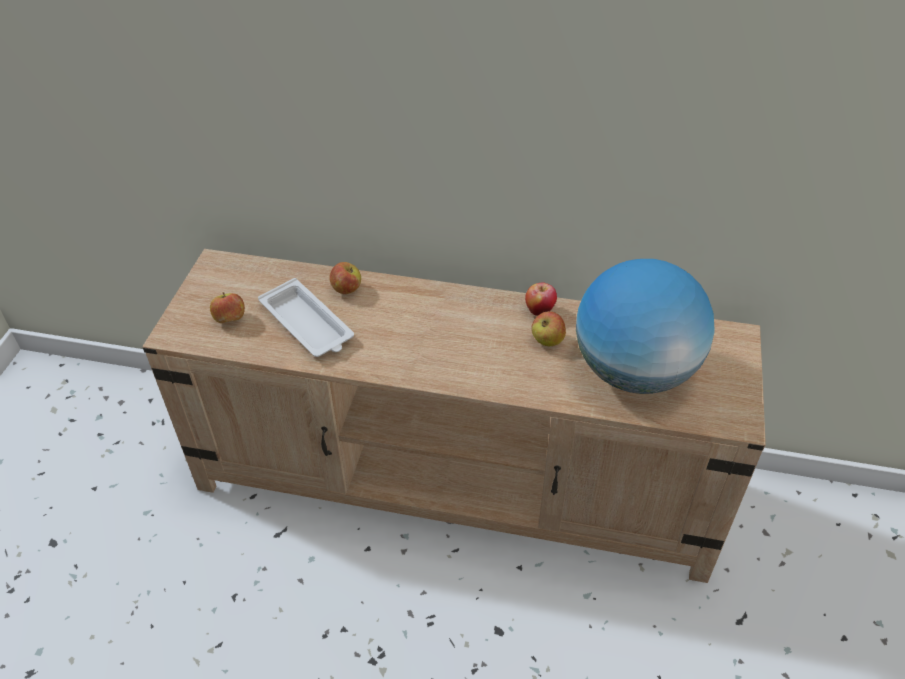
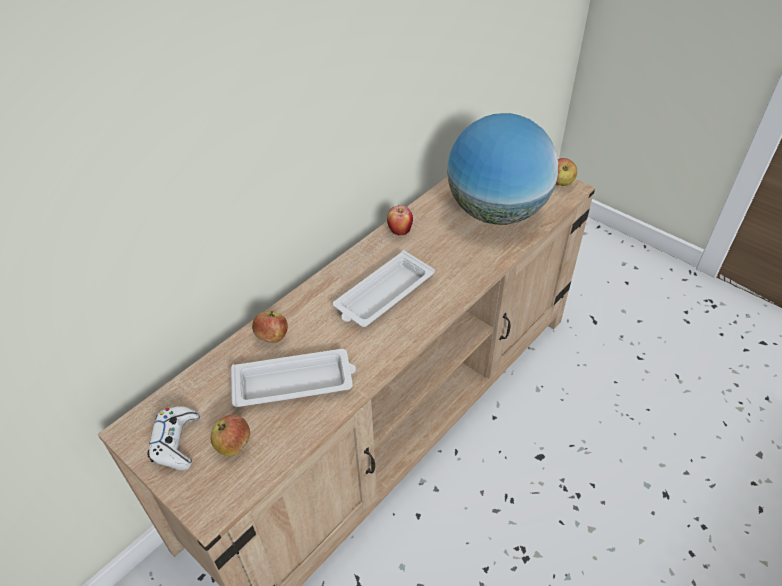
camera: 60 degrees left, 0 degrees up
apple [531,311,566,346] -> apple moved to [556,158,577,186]
none -> white game controller [147,406,200,470]
none -> white tray [333,251,435,327]

